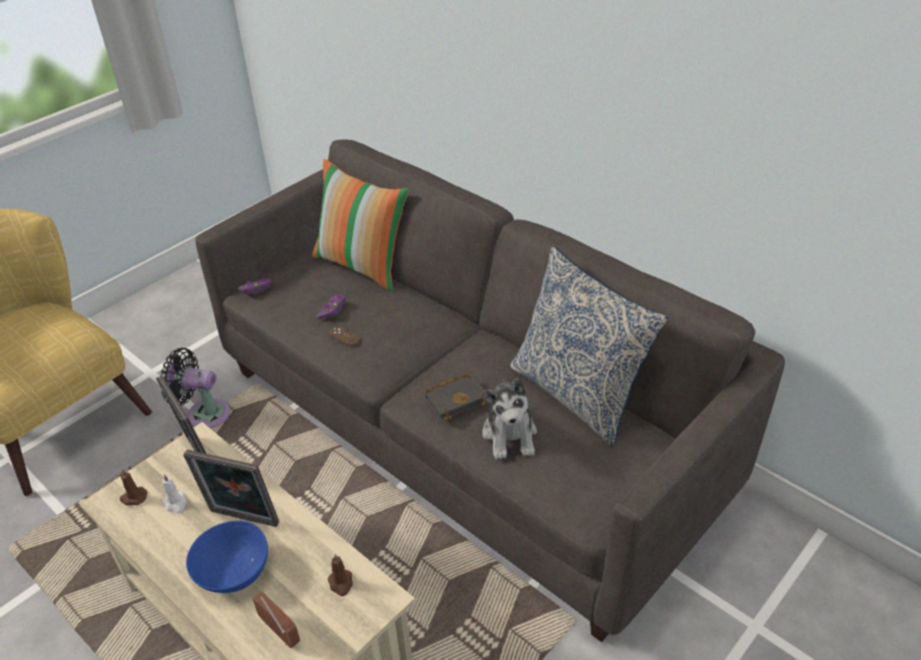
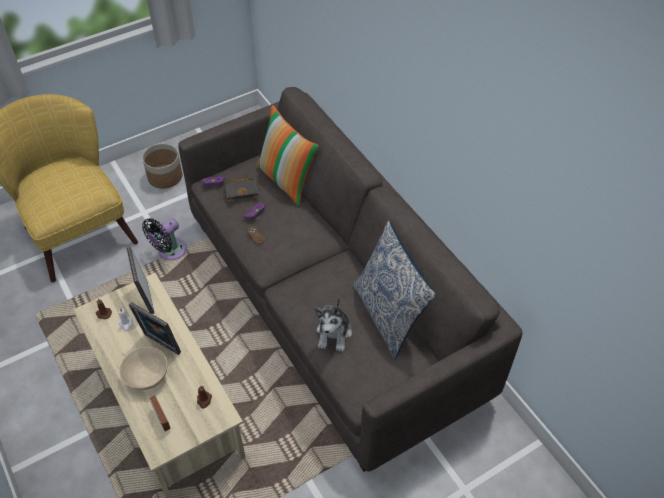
camera: 15 degrees right, 10 degrees up
black fan [160,348,230,429] -> black fan turned 75 degrees counterclockwise [142,218,187,260]
blue bowl [186,521,268,593] -> beige bowl [120,347,168,390]
black book [425,374,489,422] -> black book moved to [225,178,259,202]
none -> planter [142,143,183,189]

